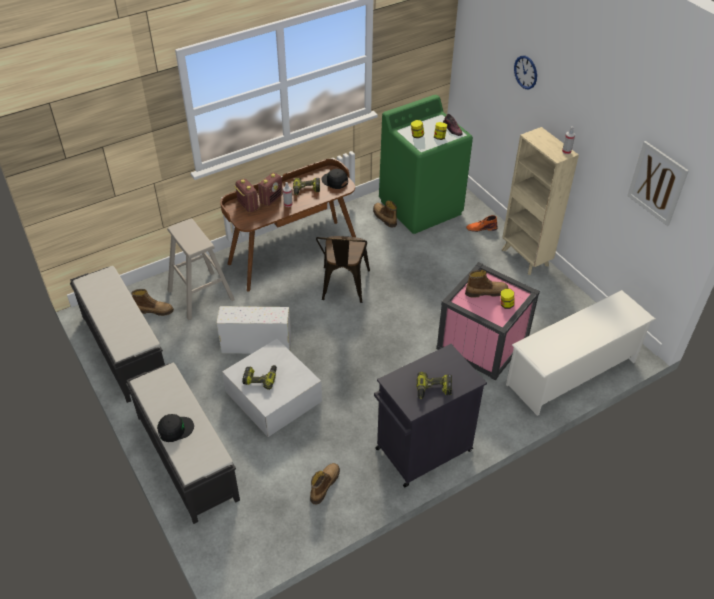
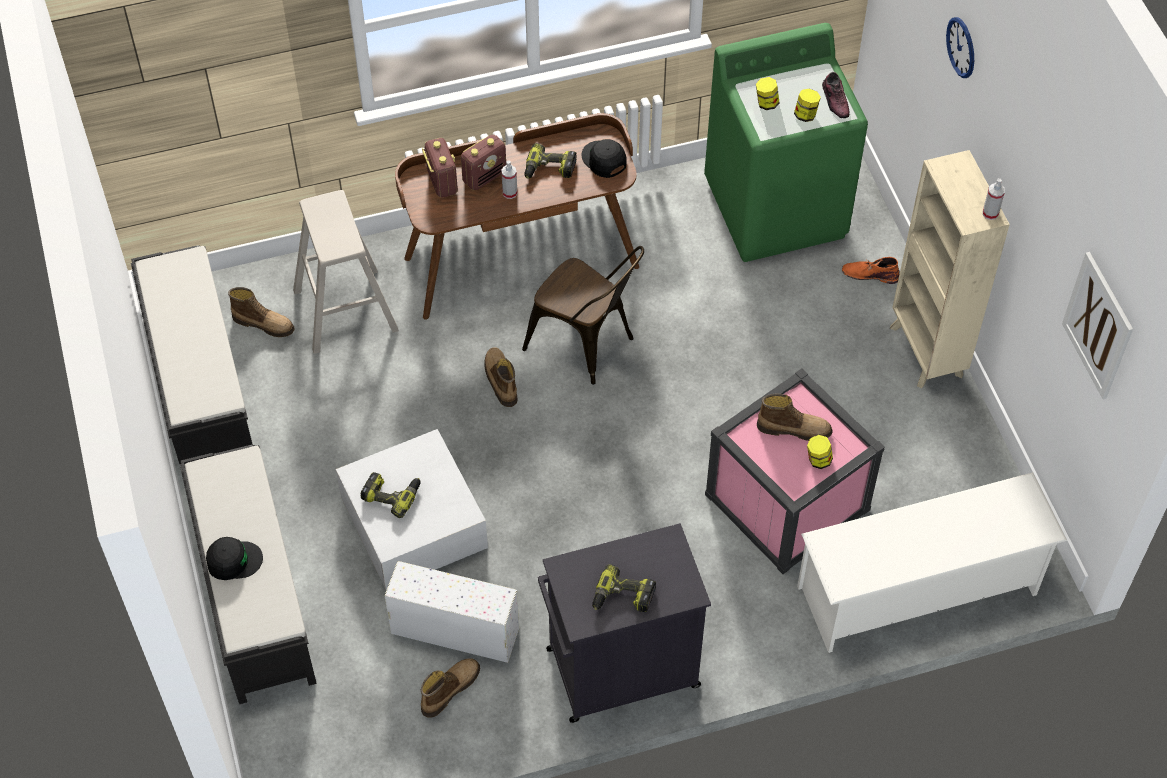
camera: 15 degrees right, 10 degrees up
white storage box [217,306,291,354] -> white storage box moved to [385,561,519,663]
brown chair [316,236,370,303] -> brown chair turned 75 degrees counterclockwise [522,246,644,385]
boot [373,200,397,227] -> boot moved to [484,347,518,407]

